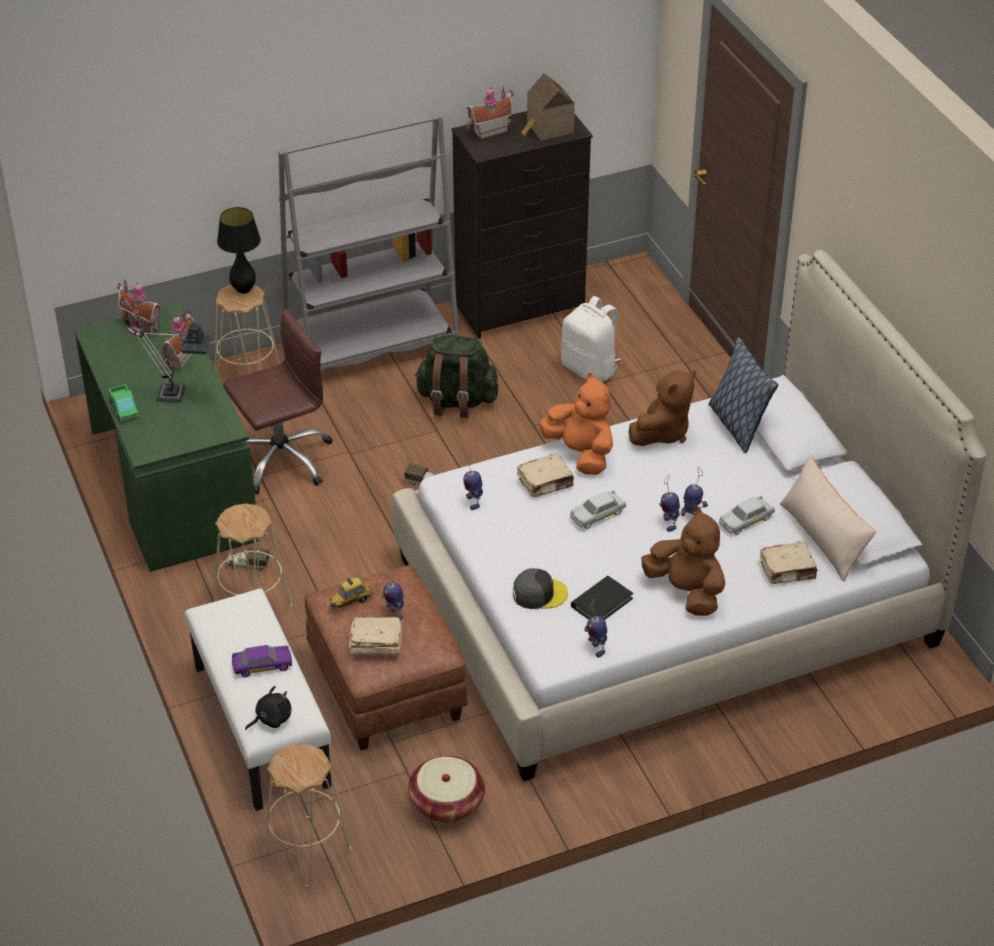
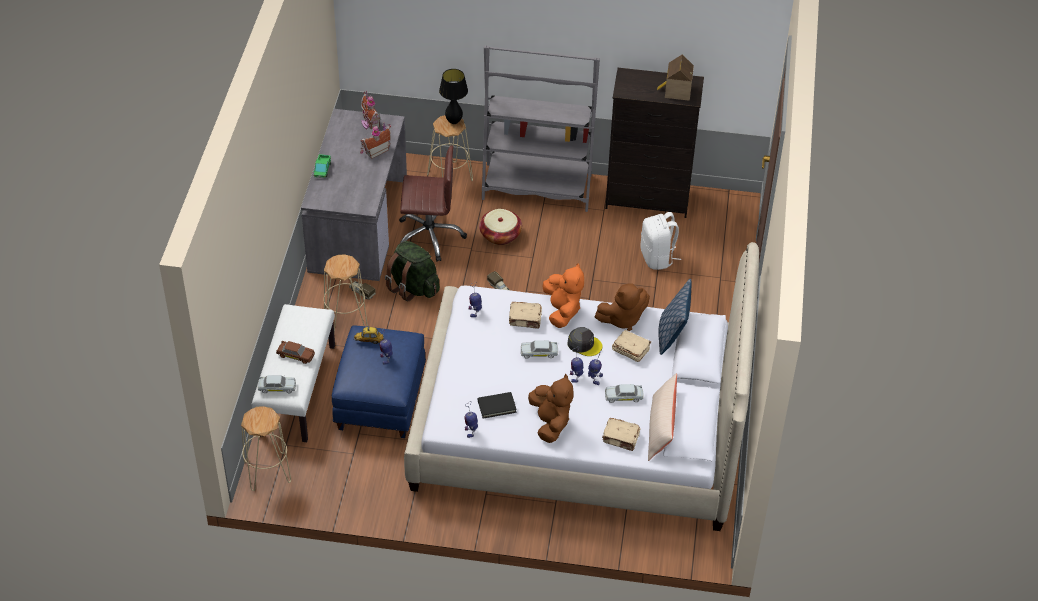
camera: 30 degrees right, 5 degrees up
green desk [74,303,260,572] -> grey desk [301,109,407,281]
table lamp [134,319,211,402] -> none
purple toy car [232,645,292,677] -> brown toy car [276,341,315,364]
black plush toy [245,686,291,730] -> white toy car [258,375,296,393]
brown ottoman [305,565,468,751] -> blue ottoman [332,325,426,438]
beige book [349,617,402,655] -> beige book moved to [612,330,651,362]
basket [408,756,485,823] -> basket moved to [479,209,522,245]
green backpack [414,335,499,418] -> green backpack moved to [385,241,440,301]
toy house [465,85,514,139] -> none
grey cap [513,568,568,609] -> grey cap moved to [567,327,602,356]

